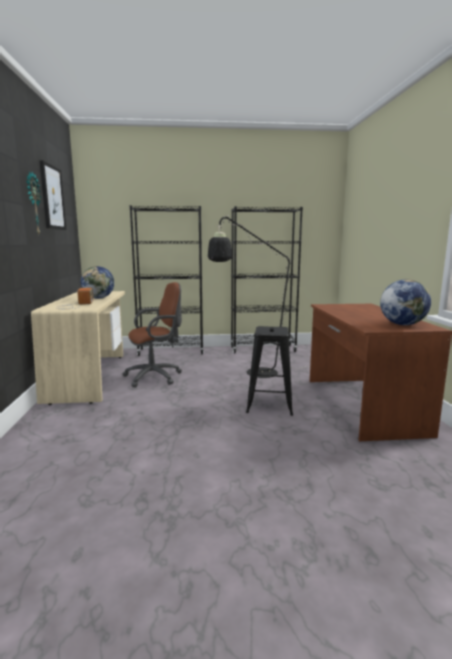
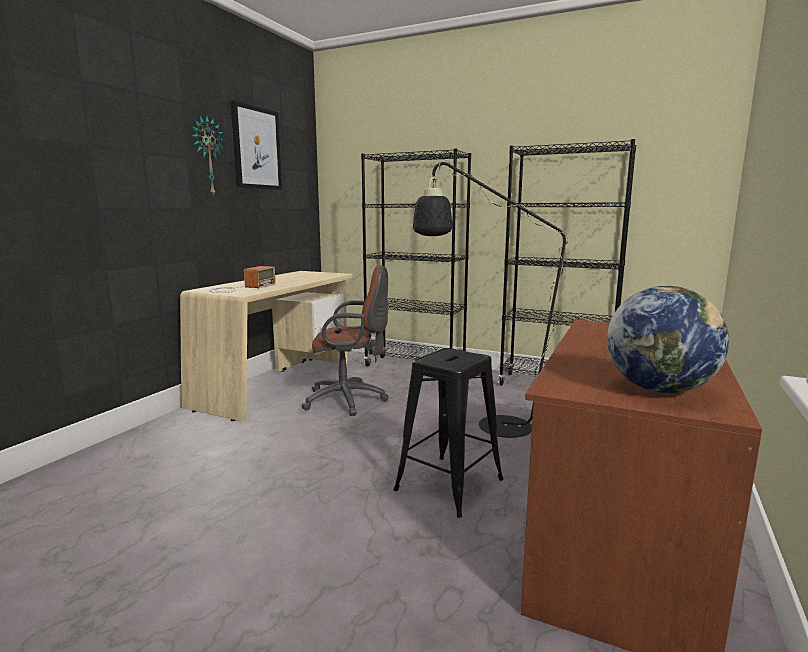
camera: 30 degrees right, 0 degrees up
globe [81,266,114,299] -> none

